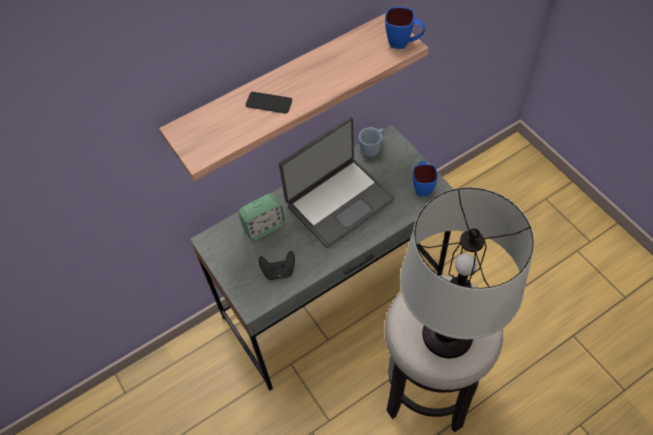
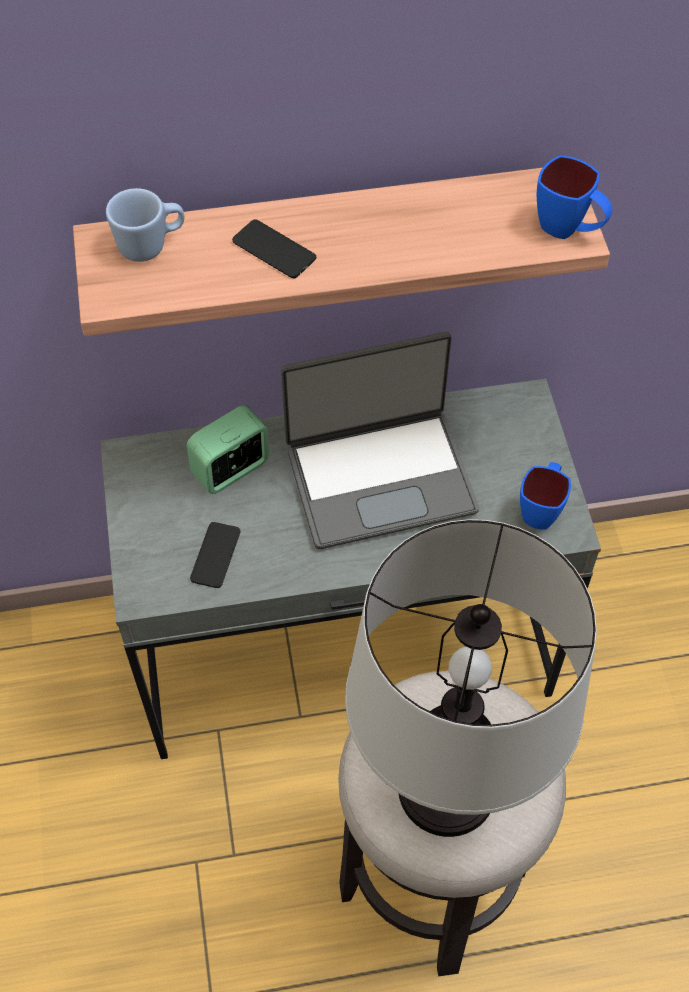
camera: 20 degrees right, 0 degrees up
alarm clock [239,193,285,241] -> alarm clock turned 150 degrees clockwise [187,405,269,494]
black game controller [258,251,295,280] -> phone [190,522,240,588]
blue mug [359,127,385,157] -> blue mug moved to [106,188,184,262]

